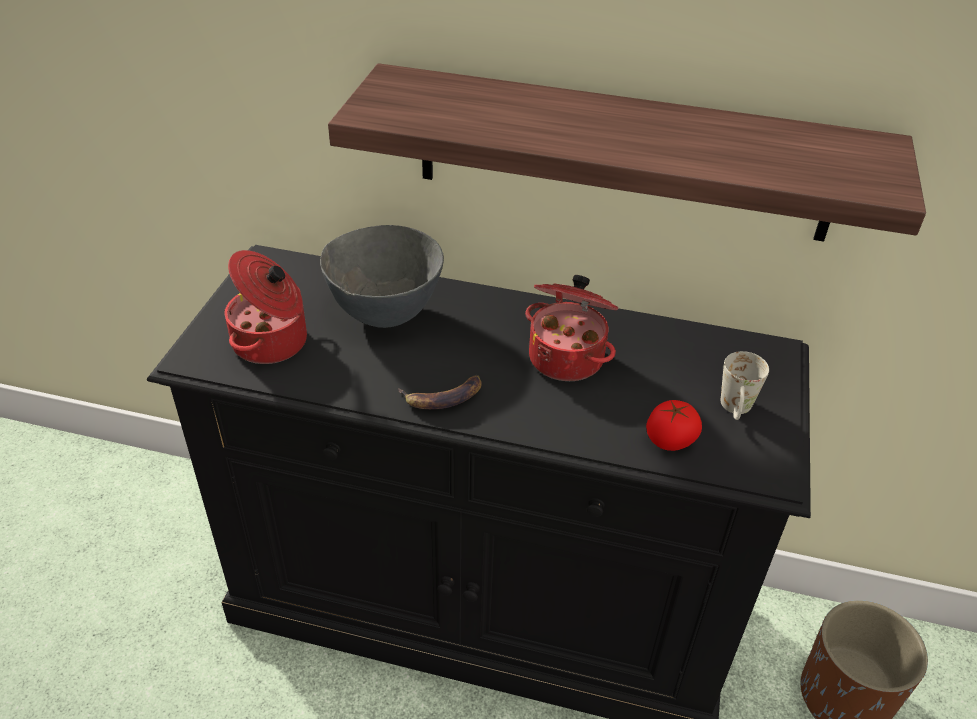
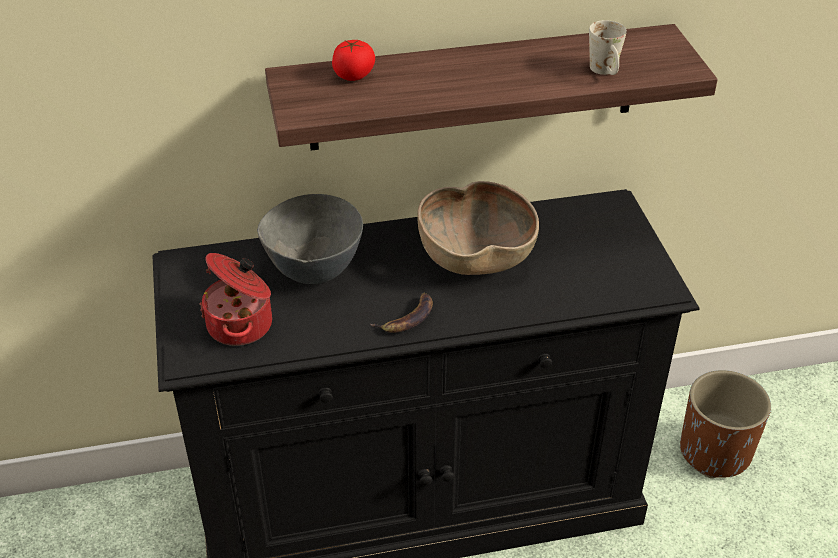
camera: 25 degrees left, 0 degrees up
cooking pot [525,275,618,381] -> brown bowl [417,181,539,275]
tomato [646,400,702,451] -> tomato moved to [332,40,375,81]
white mug [721,351,769,420] -> white mug moved to [589,20,627,75]

